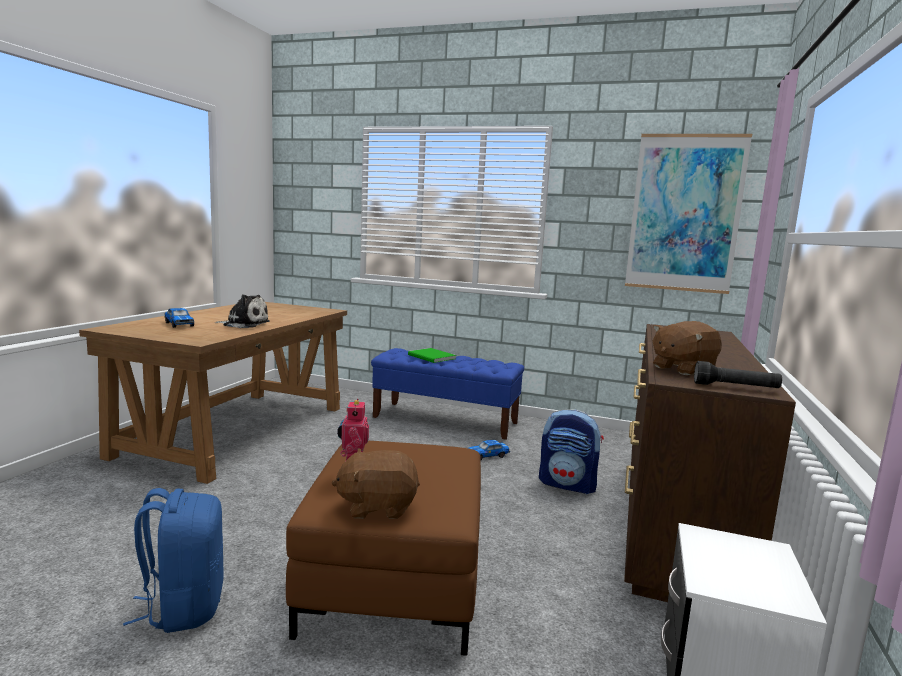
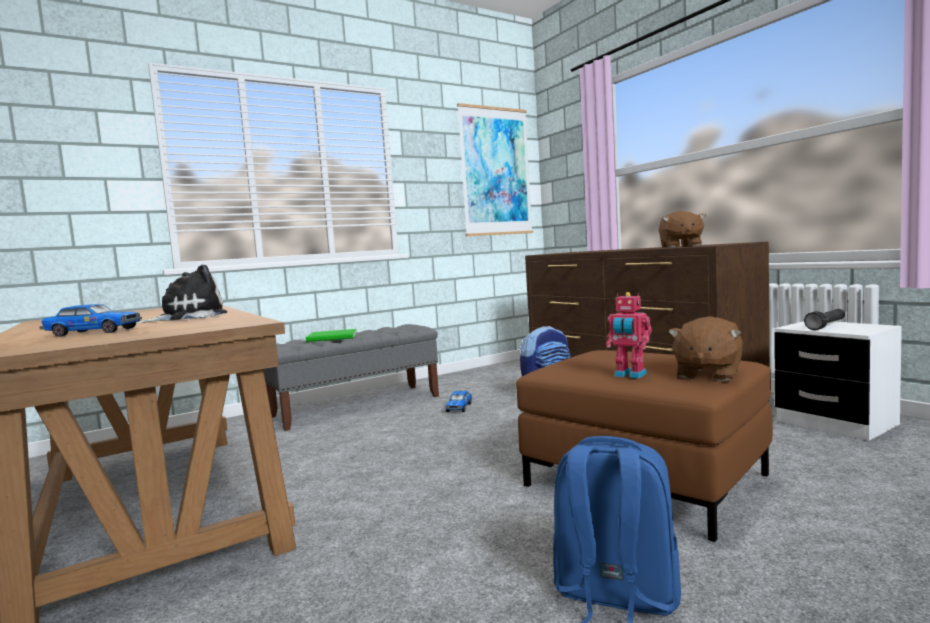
camera: 50 degrees left, 5 degrees down
blue bench [371,348,524,440] -> grey bench [263,324,439,431]
black flashlight [694,361,782,388] -> black flashlight moved to [804,309,845,330]

